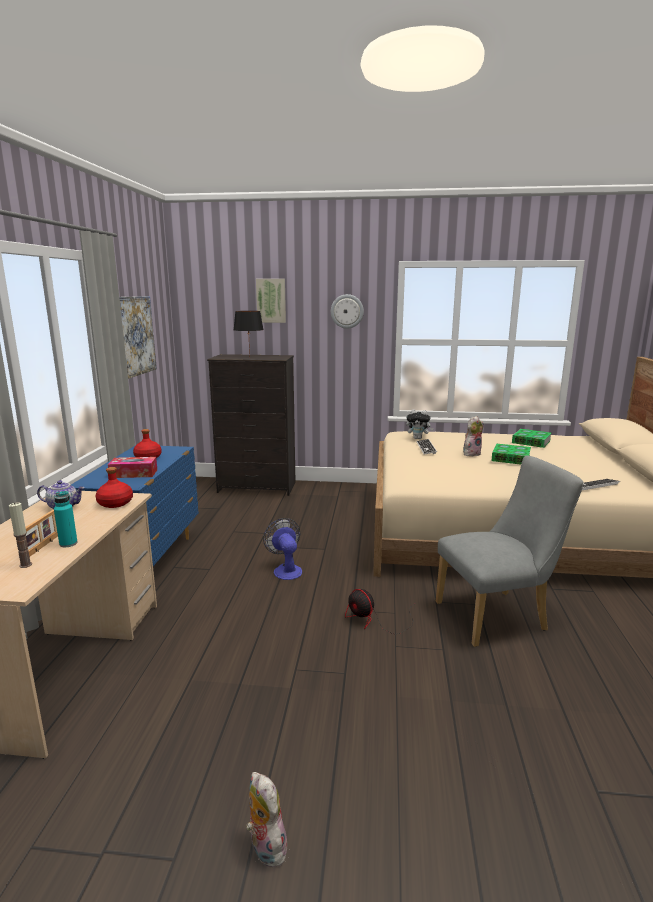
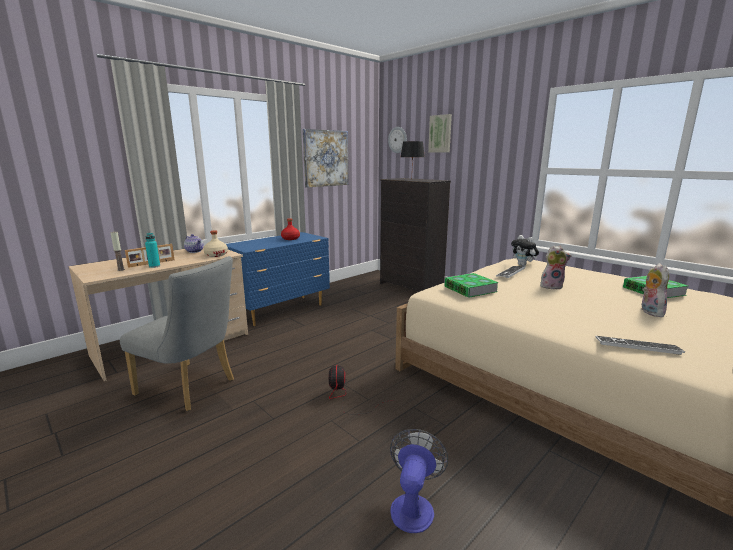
camera: 40 degrees right, 0 degrees up
red bottle [96,467,133,508] -> beige bottle [203,230,228,257]
tissue box [108,457,157,478] -> none
plush toy [246,772,290,868] -> plush toy moved to [641,263,669,317]
fan [263,518,302,580] -> fan moved to [390,429,448,533]
wall clock [331,294,364,329] -> wall clock moved to [388,127,407,153]
grey chair [436,456,584,647] -> grey chair moved to [120,256,234,411]
book [491,443,531,465] -> book moved to [444,273,499,298]

